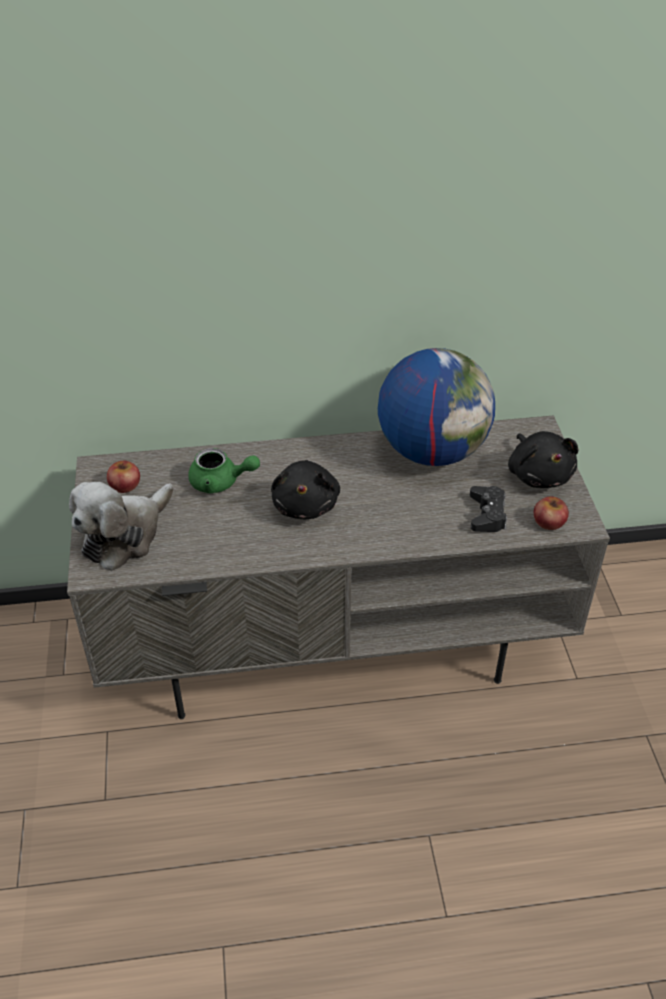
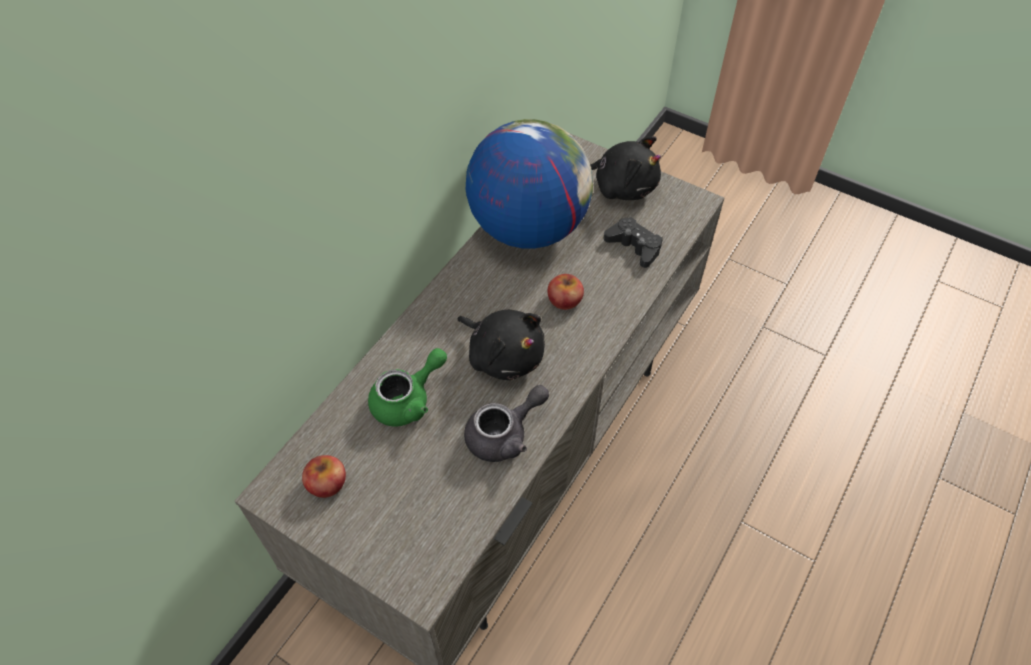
camera: 50 degrees left, 10 degrees up
plush toy [69,482,174,571] -> none
apple [534,496,569,530] -> apple moved to [548,274,584,310]
none -> grey teapot [464,385,549,462]

